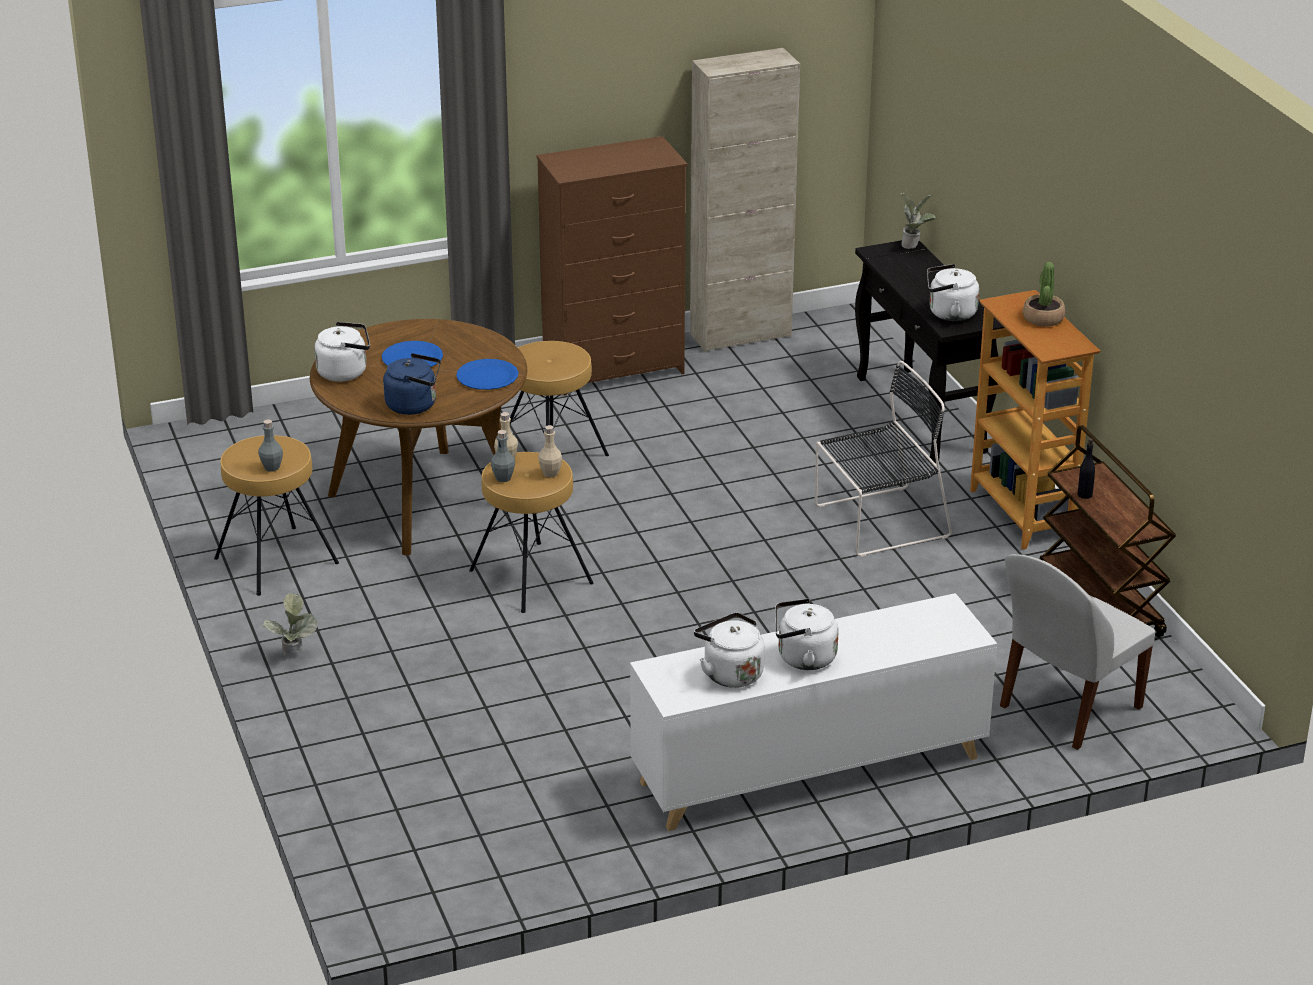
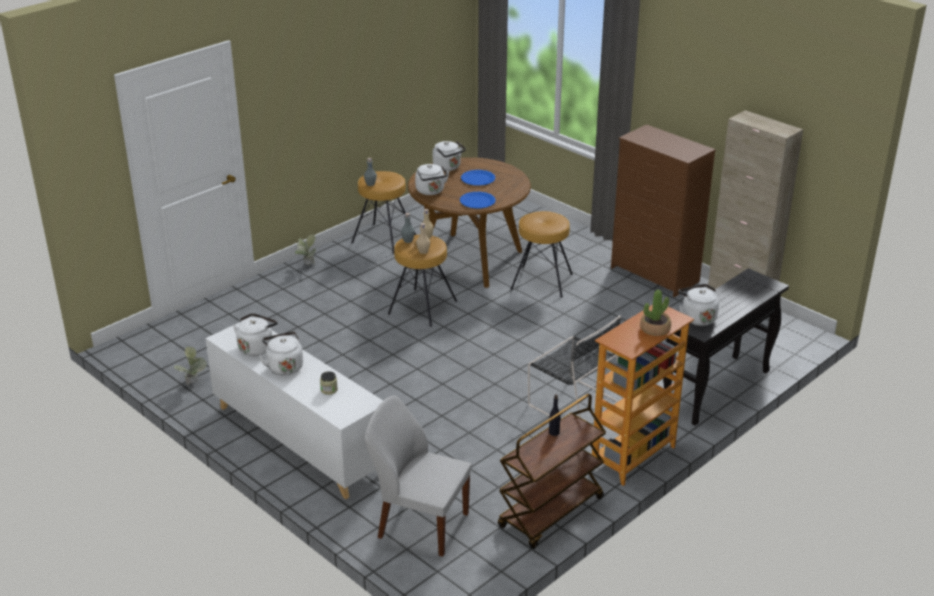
camera: 65 degrees right, 0 degrees up
blue kettle [383,353,441,415] -> white kettle [415,164,450,195]
potted plant [900,193,936,249] -> potted plant moved to [174,347,207,385]
none -> jar [320,371,338,395]

